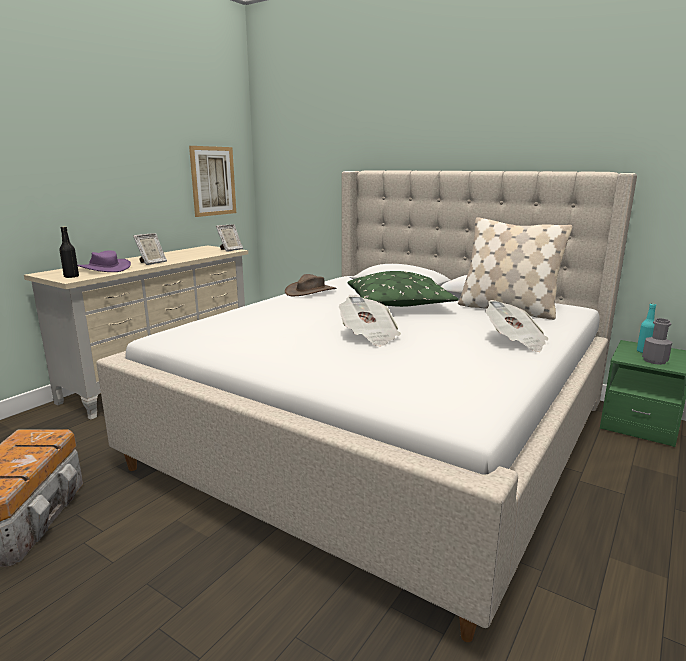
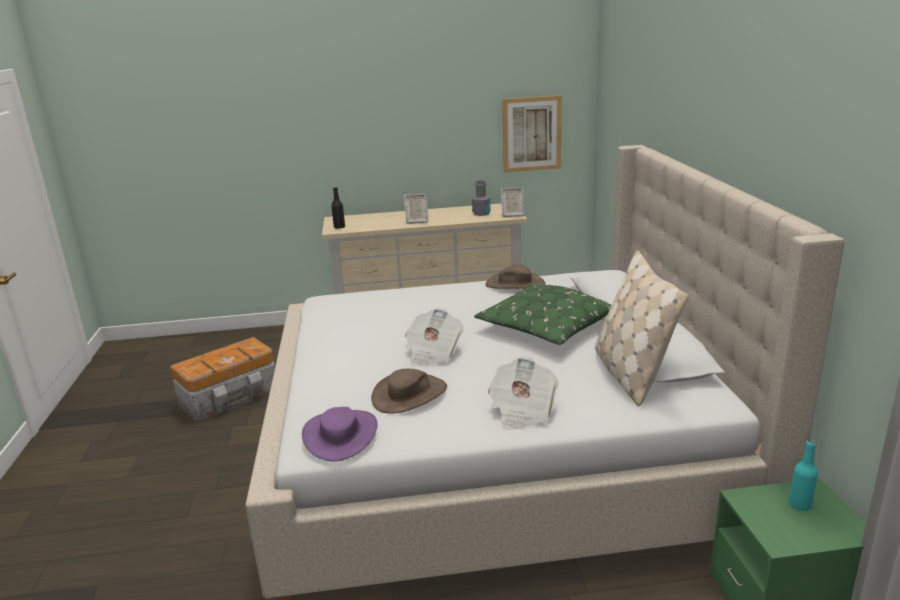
camera: 50 degrees right, 5 degrees up
purple hat [78,250,131,272] -> purple hat moved to [302,407,378,462]
grey bottle [642,318,672,365] -> grey bottle moved to [472,180,490,216]
none -> brown hat [371,369,447,413]

